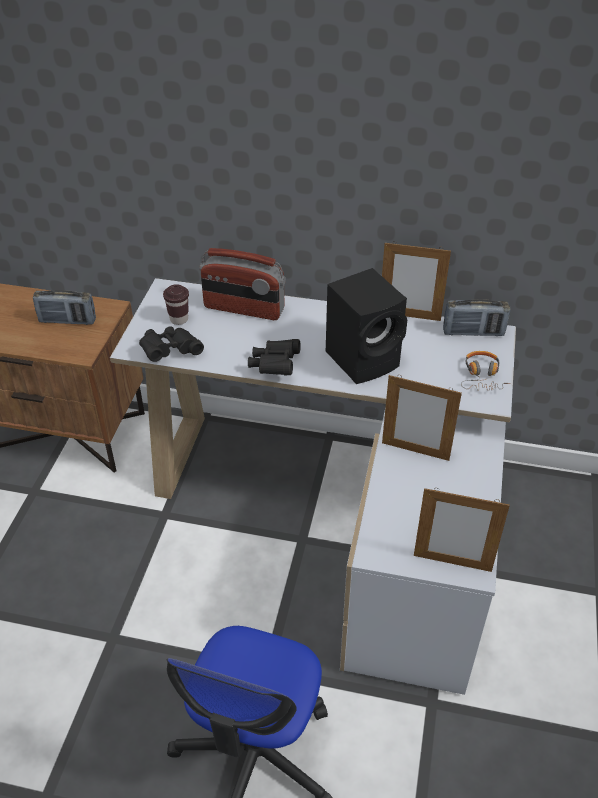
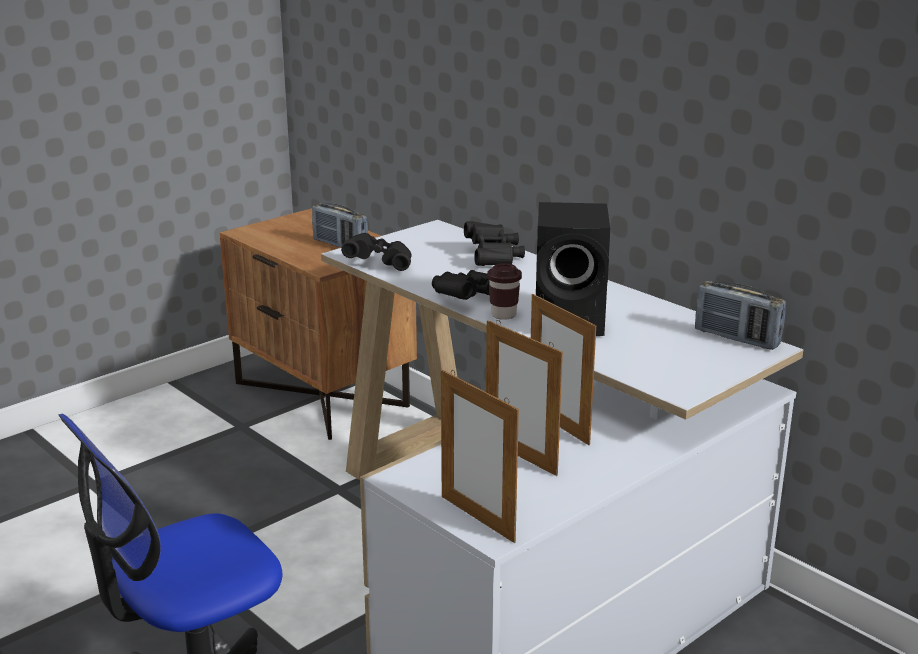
camera: 35 degrees right, 20 degrees down
brown cup [163,284,189,325] -> brown cup moved to [487,263,522,320]
radio [199,248,286,320] -> black binoculars [464,221,525,266]
picture frame [382,241,451,321] -> picture frame moved to [486,320,563,476]
headphones [461,351,511,391] -> none

